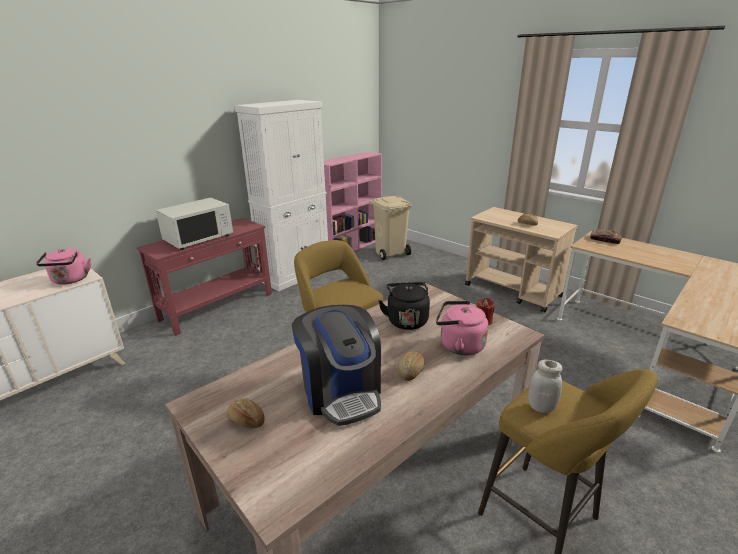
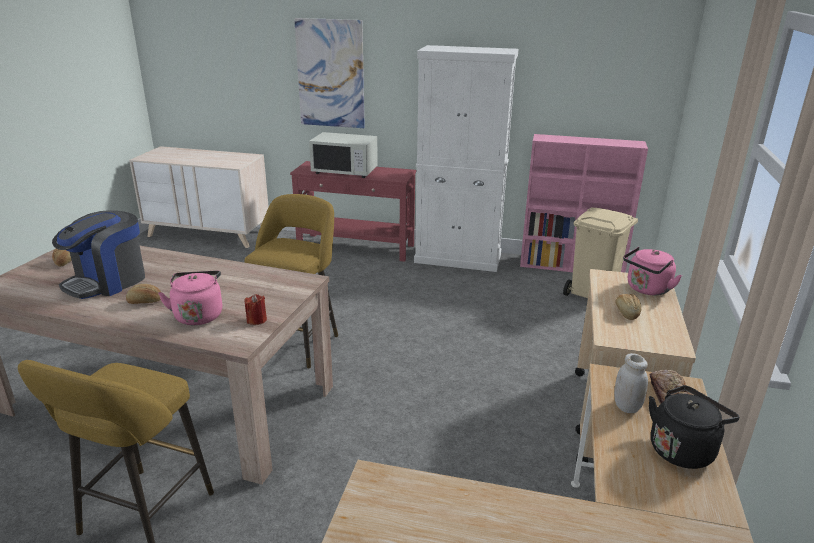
camera: 60 degrees right, 0 degrees up
pink kettle [36,248,91,285] -> pink kettle moved to [623,247,682,295]
black kettle [379,282,430,330] -> black kettle moved to [649,385,740,469]
white jar [528,360,562,413] -> white jar moved to [614,353,648,413]
none -> picture [294,18,365,128]

